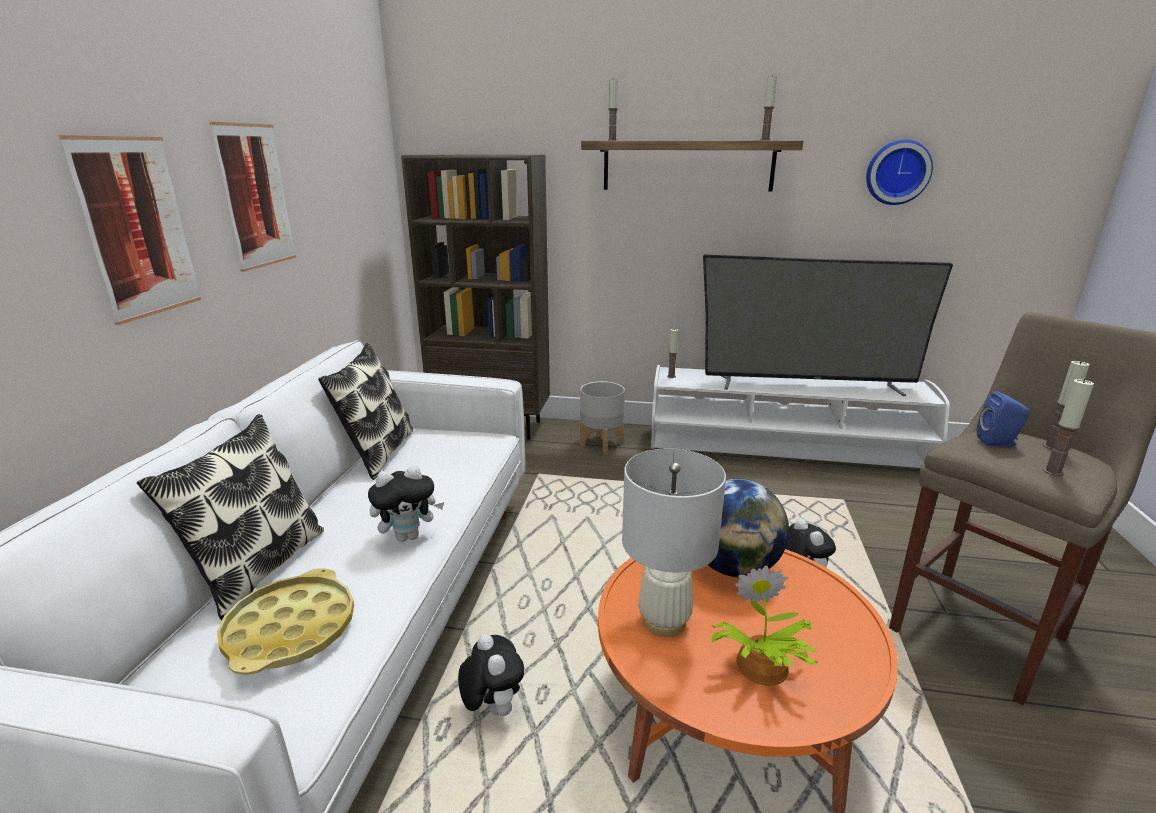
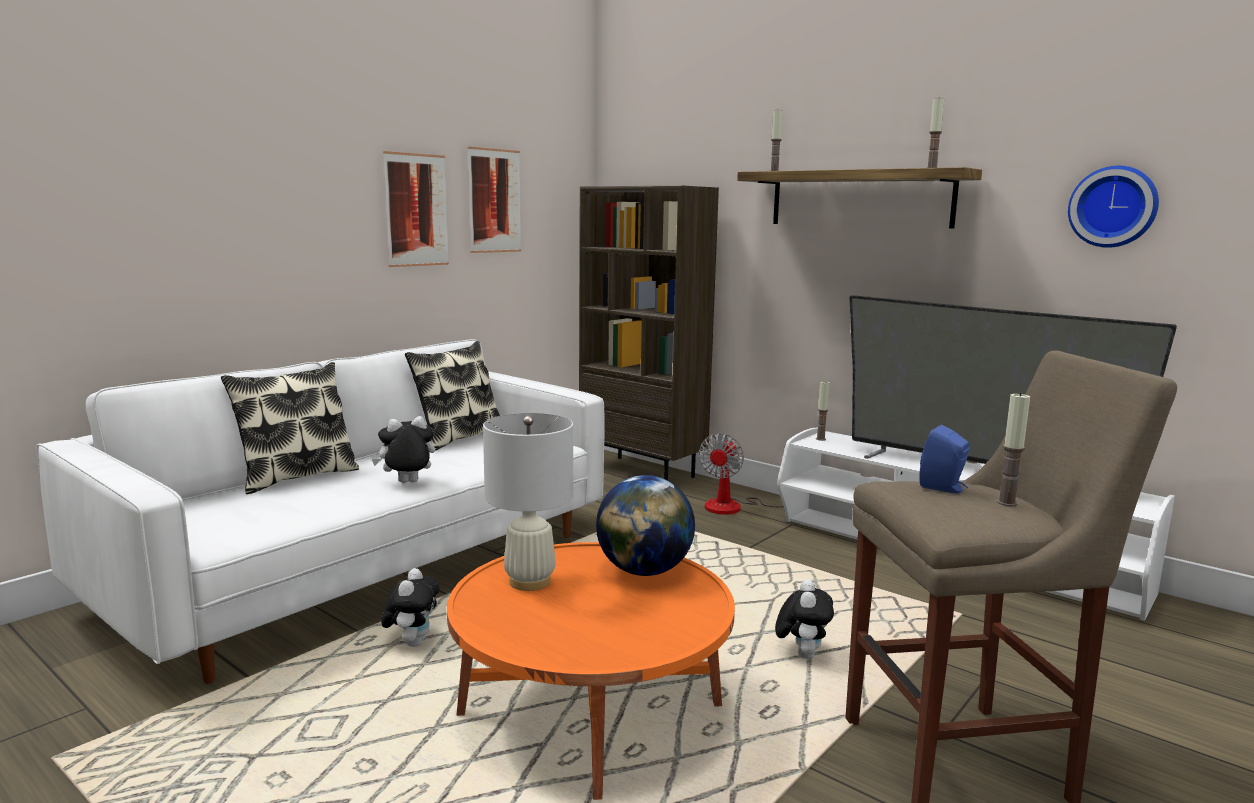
camera: 30 degrees right, 10 degrees down
picture [59,135,201,325] -> picture moved to [468,147,521,253]
yellow tray [217,569,354,675] -> none
plush toy [368,466,444,542] -> plush toy turned 150 degrees clockwise [372,416,435,483]
grey planter [580,381,625,454] -> fan [698,433,784,515]
potted plant [712,566,817,686] -> none
candle [1043,379,1094,476] -> none

